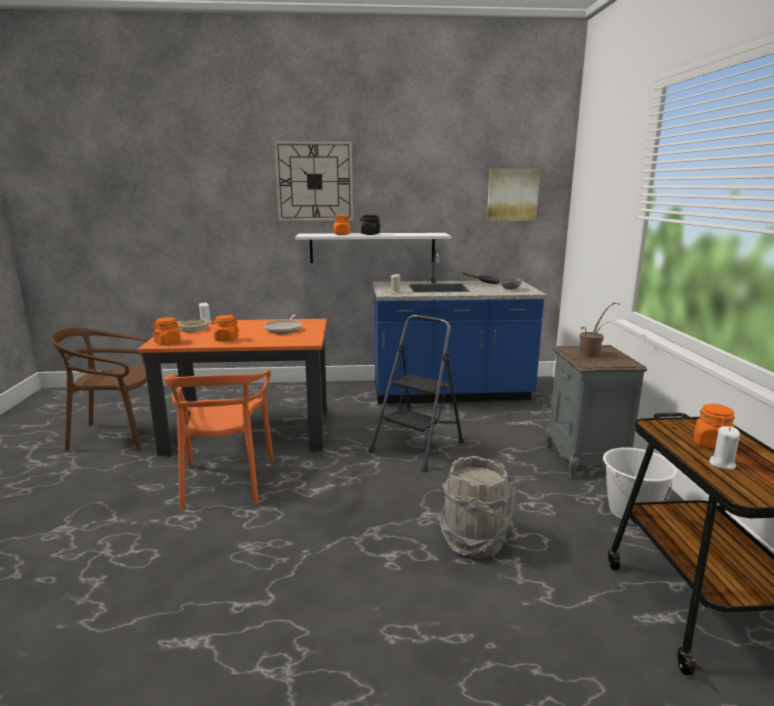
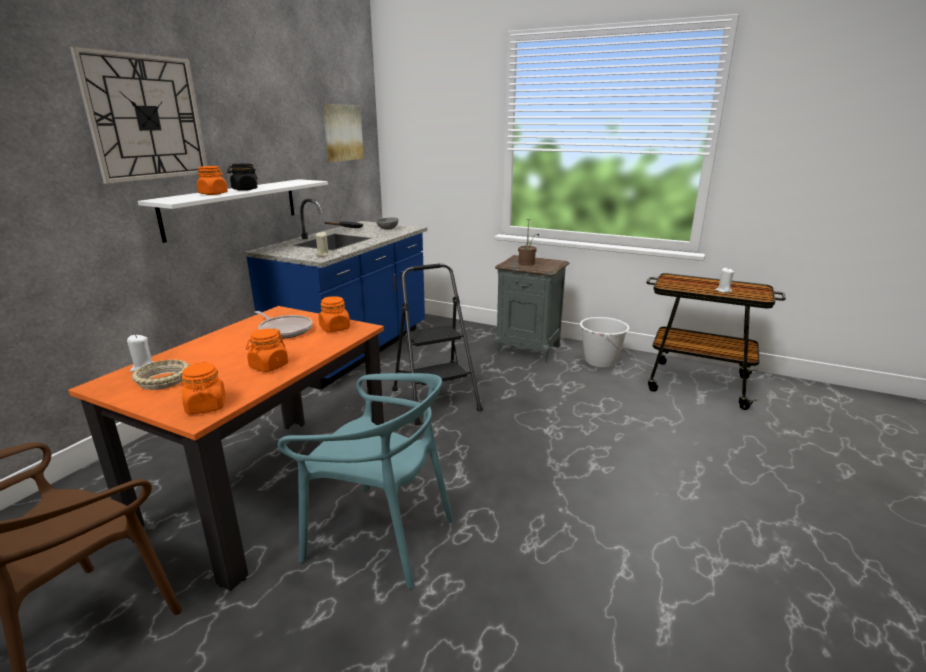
camera: 60 degrees left, 5 degrees up
orange chair [164,370,274,510] -> turquoise chair [278,373,453,588]
grey bucket [439,456,515,558] -> none
orange jar [694,403,735,449] -> orange jar moved to [319,296,350,332]

